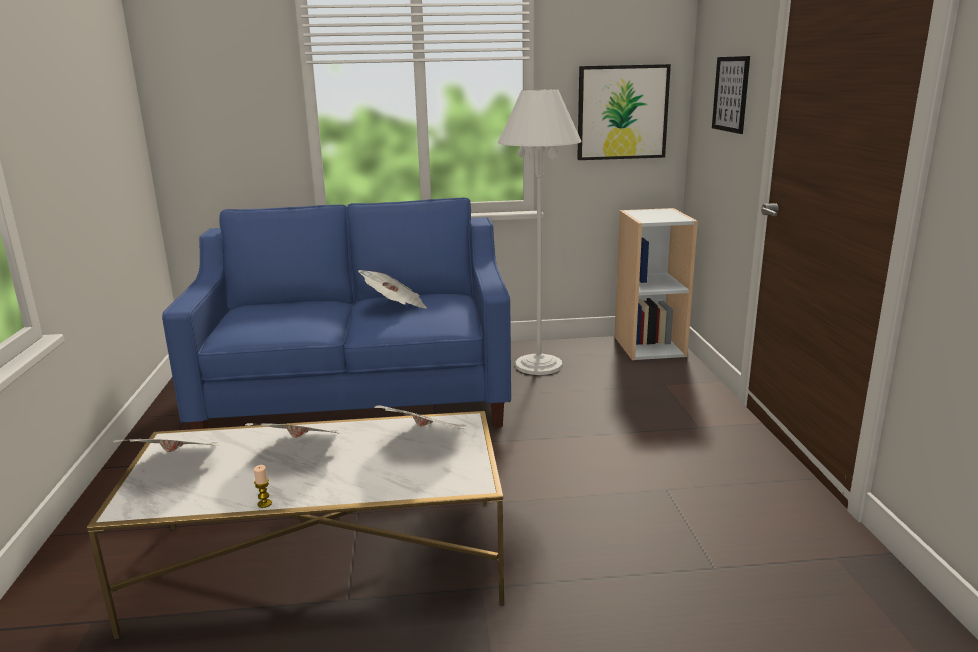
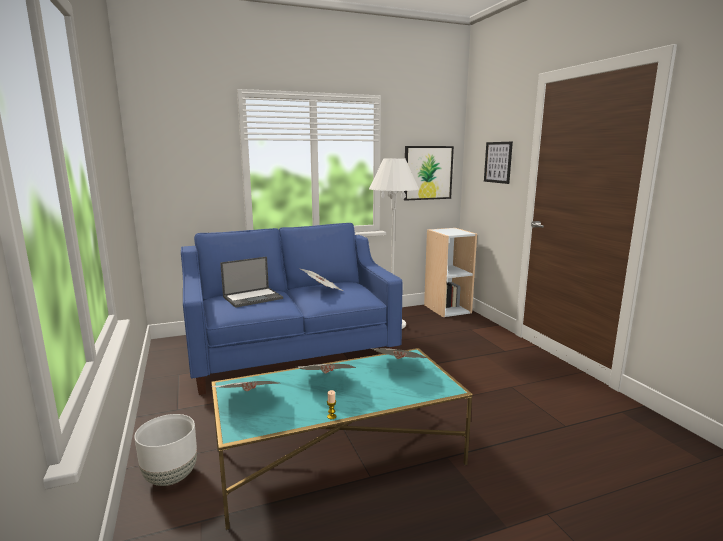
camera: 15 degrees left, 5 degrees down
white coffee table [87,411,504,640] -> turquoise coffee table [211,348,473,530]
none -> white planter [134,414,197,486]
none -> laptop [220,256,283,308]

